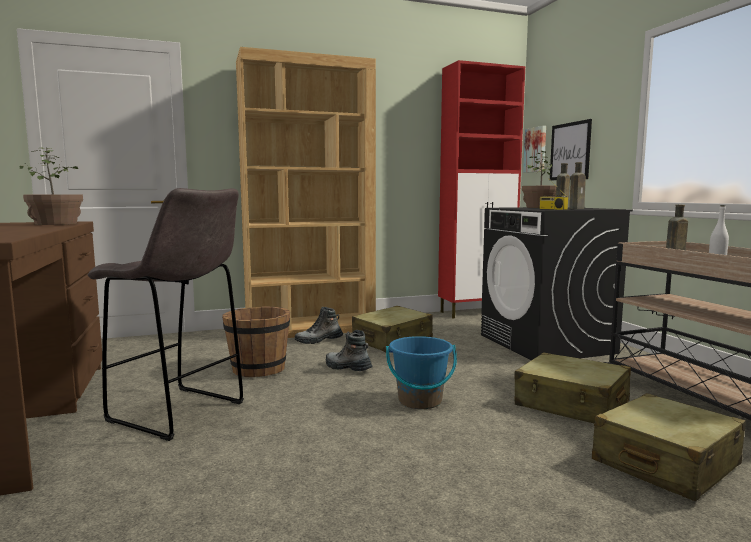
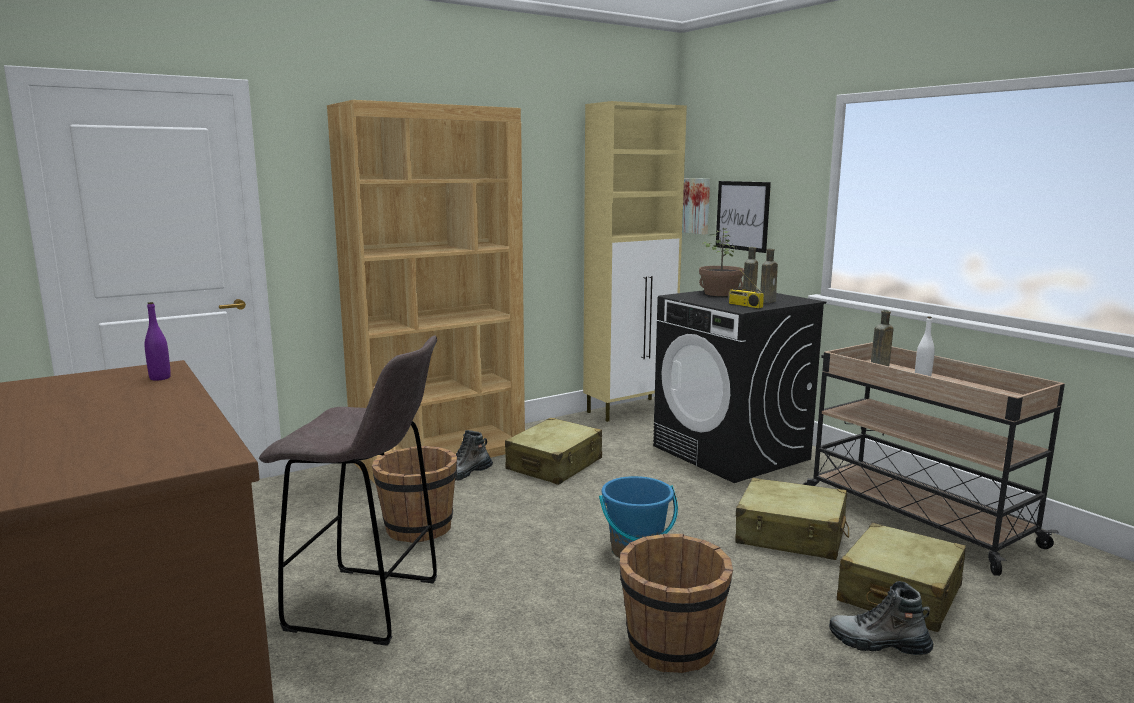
camera: 15 degrees left, 5 degrees up
potted plant [20,148,83,225] -> purple bottle [145,302,171,381]
boot [326,330,372,371] -> boot moved to [829,581,933,655]
red cabinet [438,60,525,318] -> beige cabinet [583,101,687,422]
none -> brown bucket [620,534,733,673]

